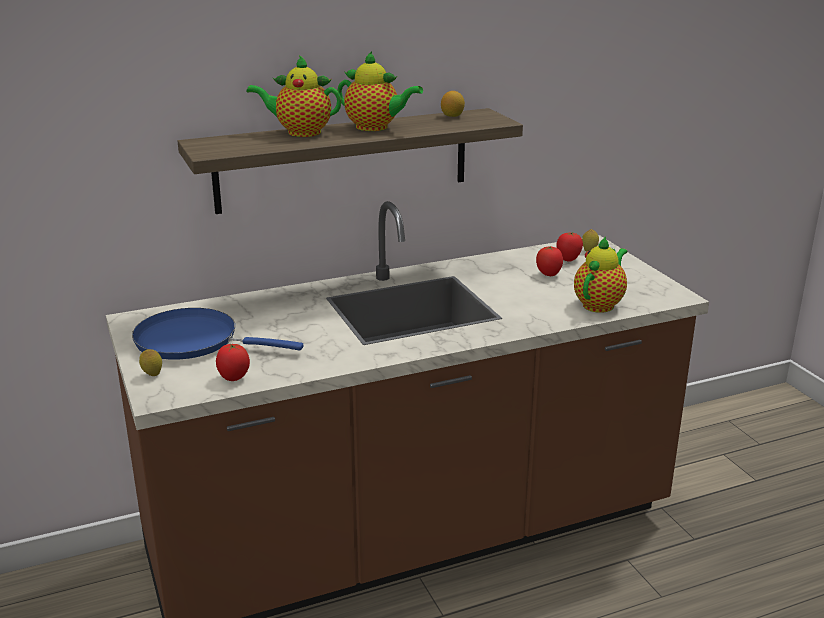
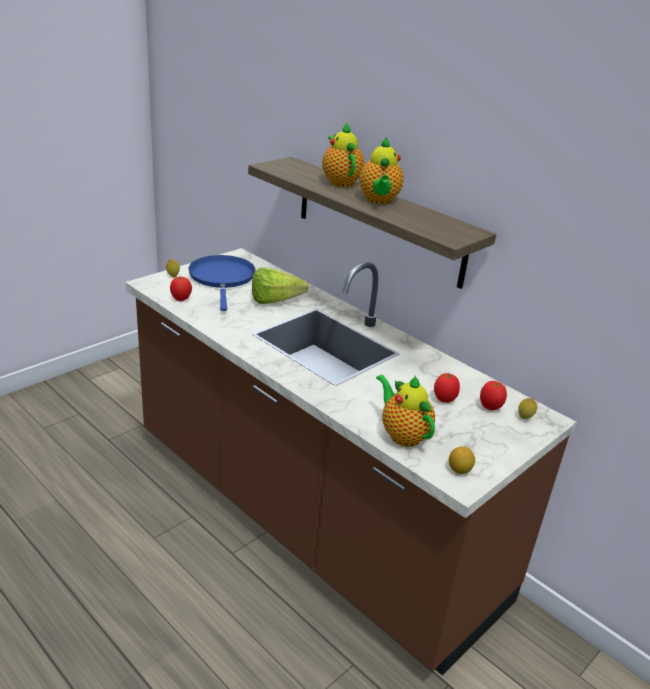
camera: 65 degrees right, 5 degrees up
lemon [441,91,465,117] -> lemon moved to [449,446,475,474]
teapot [574,236,628,313] -> teapot turned 135 degrees counterclockwise [376,375,435,447]
none -> lettuce [252,268,309,304]

